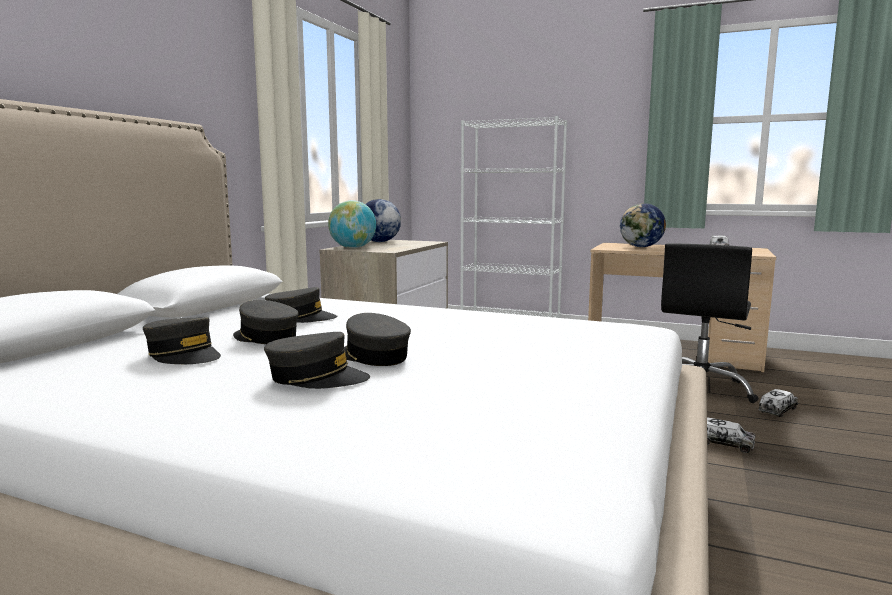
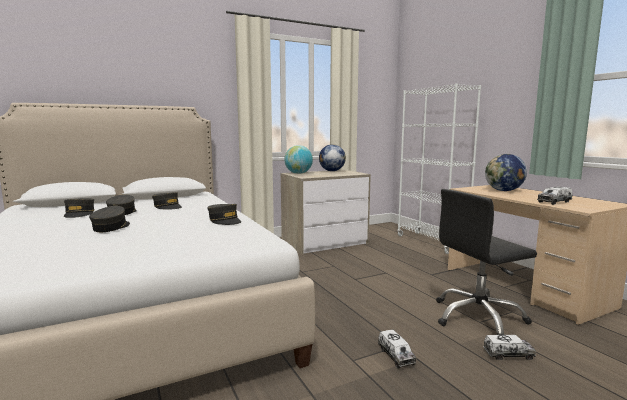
camera: 40 degrees right, 0 degrees up
grey cap [264,332,370,389] -> grey cap moved to [207,204,241,225]

